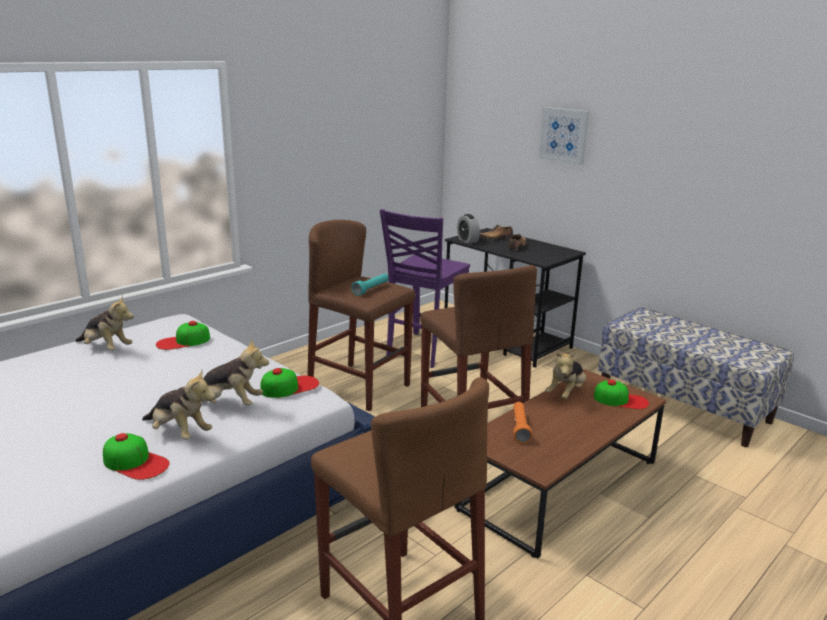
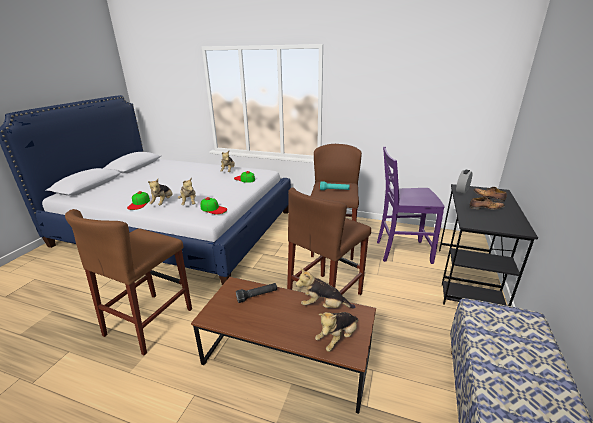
camera: 65 degrees right, 5 degrees up
orange flashlight [513,402,532,444] -> black flashlight [236,283,277,303]
picture [539,107,589,165] -> none
cap [594,380,649,409] -> plush toy [315,312,358,352]

